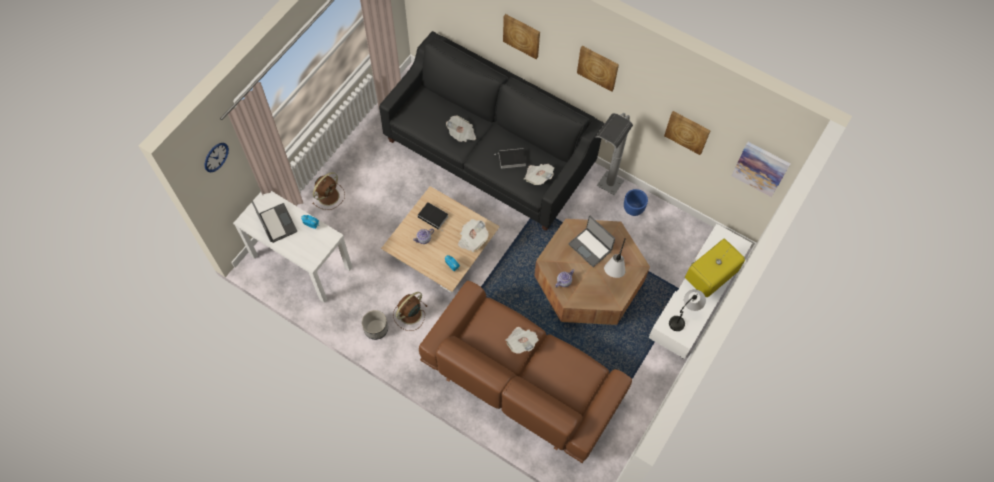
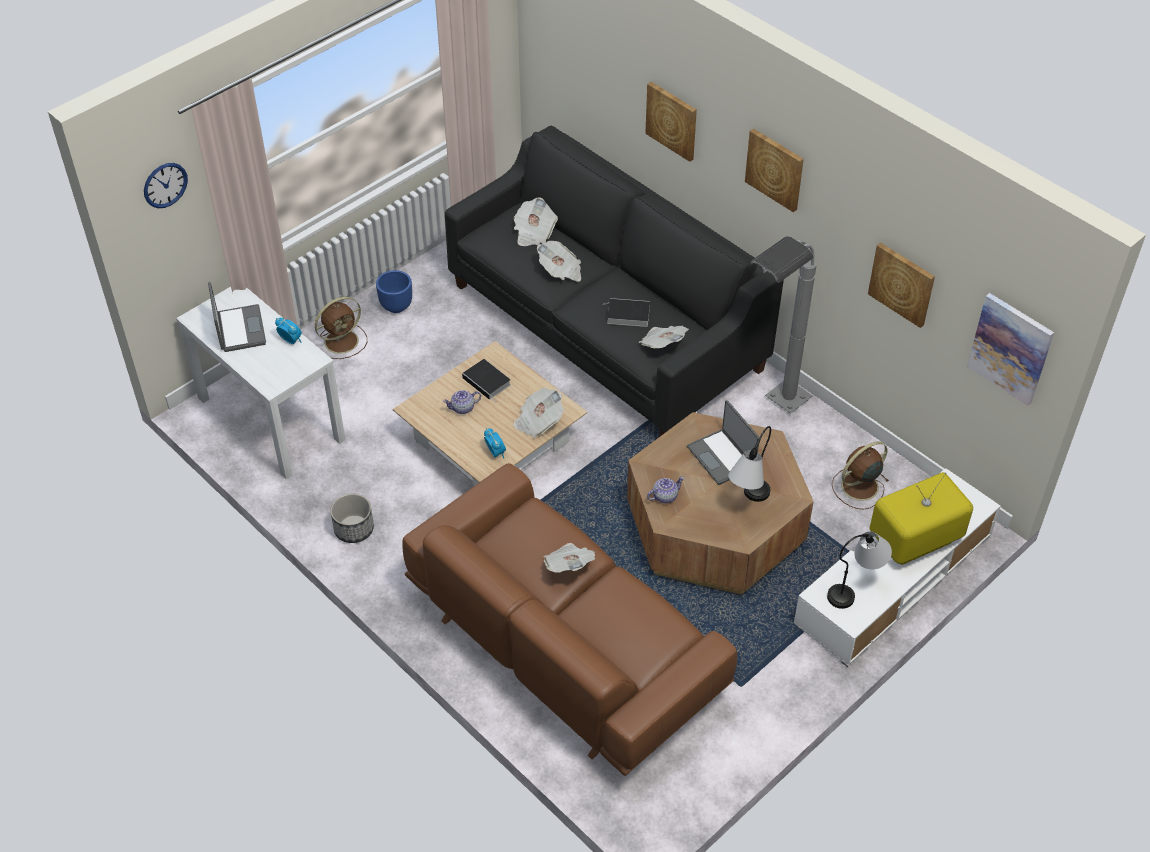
camera: 15 degrees right, 15 degrees down
brown fan [393,292,427,331] -> brown fan moved to [832,441,889,509]
blue planter [624,189,648,216] -> blue planter moved to [376,270,412,313]
none -> newspaper [514,197,558,246]

